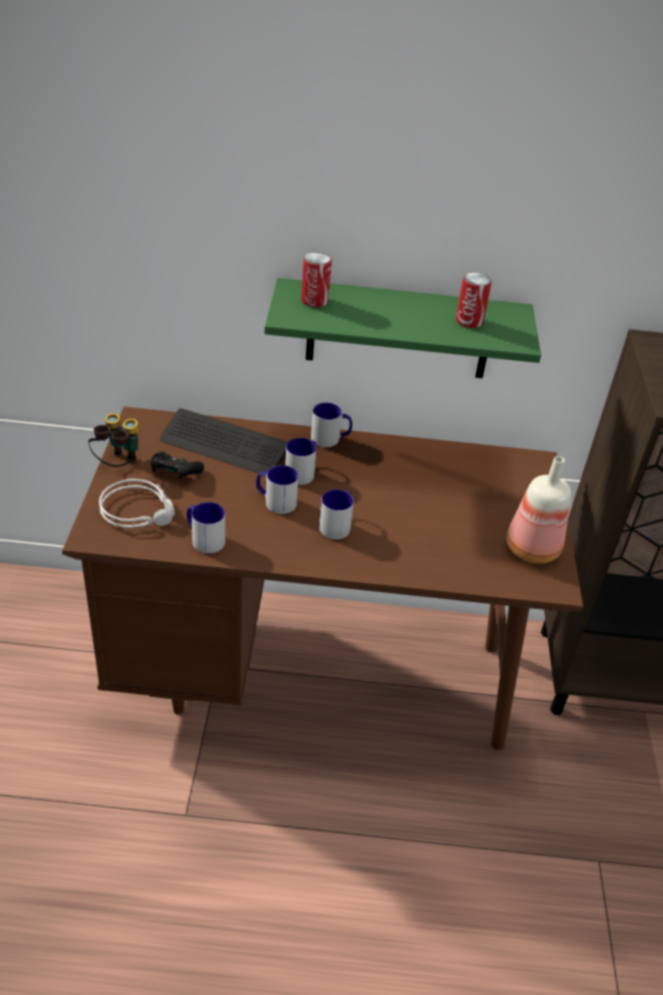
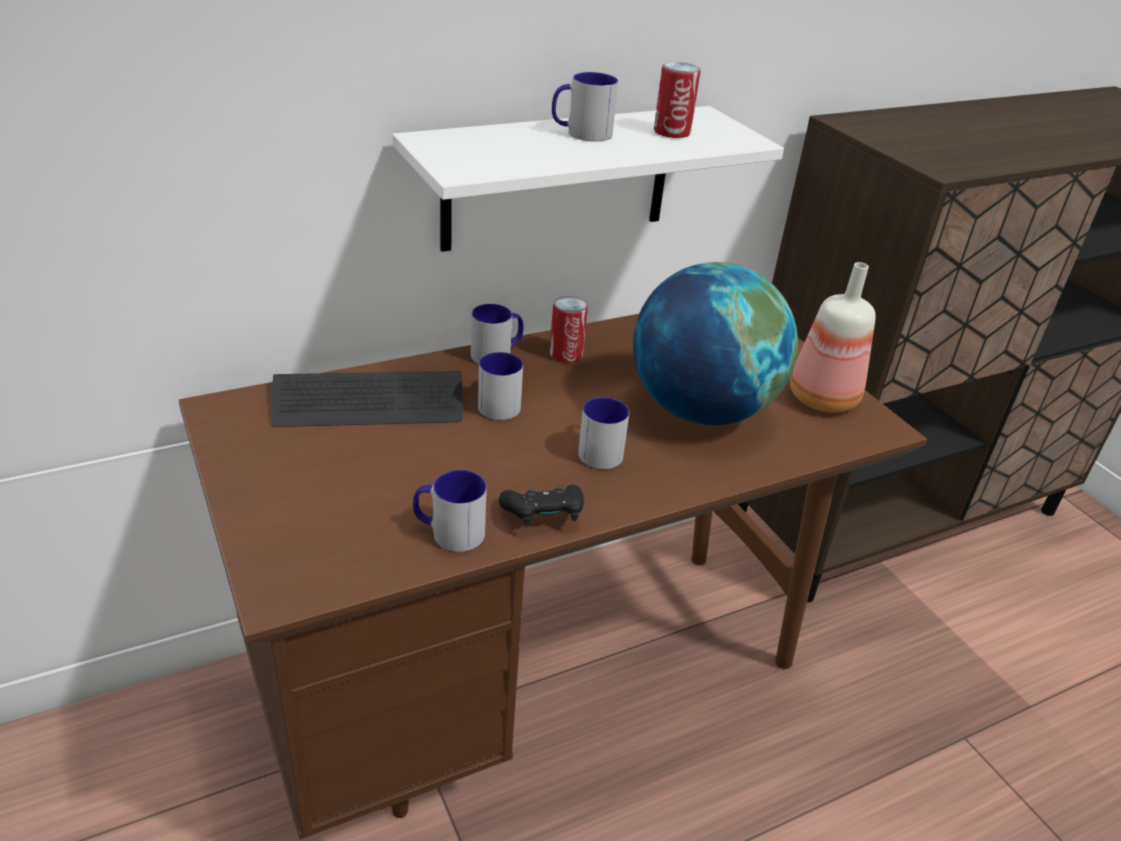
camera: 30 degrees left, 5 degrees down
binoculars [88,413,139,467] -> none
grey headphones [99,479,175,528] -> none
black game controller [150,451,204,480] -> black game controller moved to [499,485,584,526]
mug [256,465,298,514] -> mug moved to [552,72,618,141]
green shelf [264,278,541,378] -> white shelf [392,106,784,252]
can [301,252,332,307] -> can moved to [549,296,588,363]
none -> globe [633,262,798,425]

